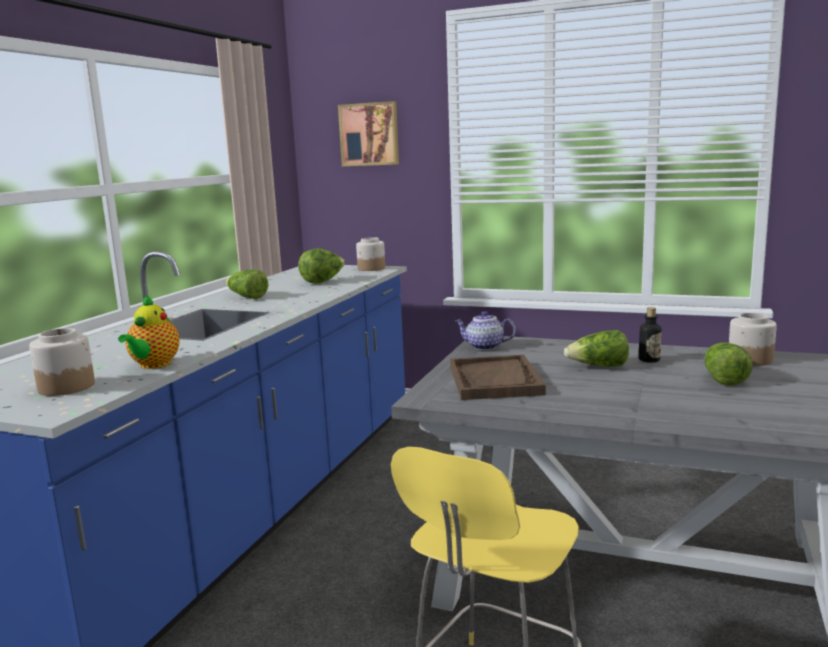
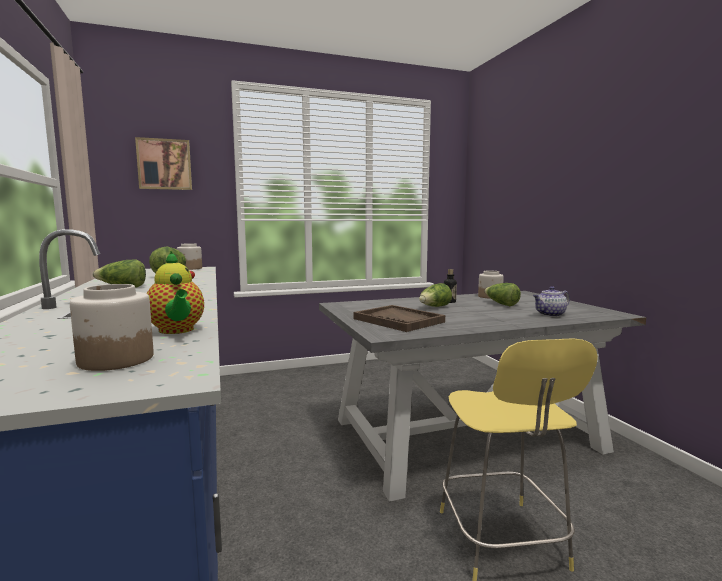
camera: 40 degrees left, 5 degrees down
teapot [455,311,516,350] -> teapot moved to [533,286,570,317]

